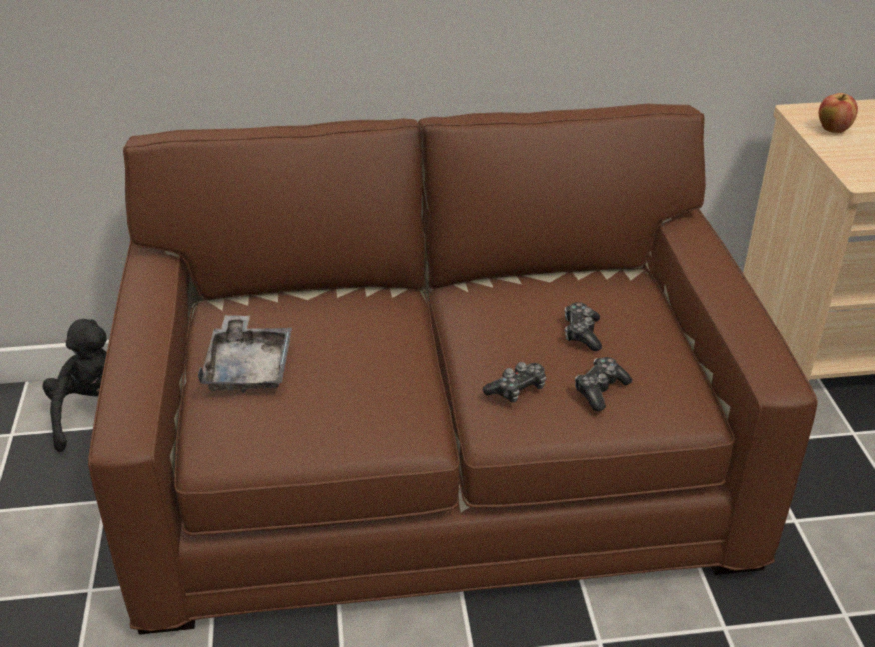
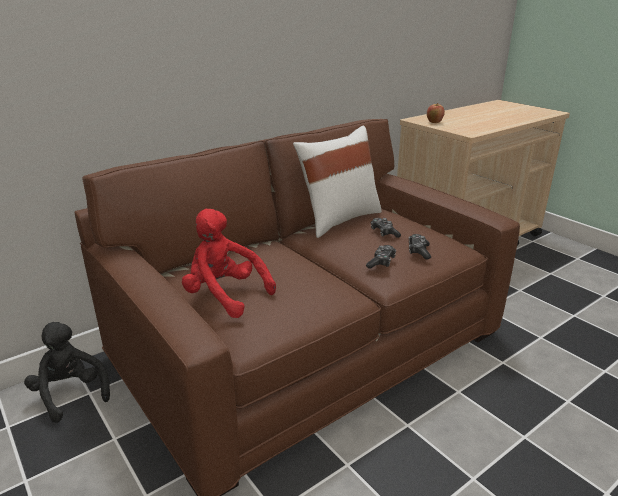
camera: 30 degrees left, 10 degrees down
grey tray [198,315,292,393] -> red plush toy [182,209,276,318]
none -> white pillow [293,125,382,238]

